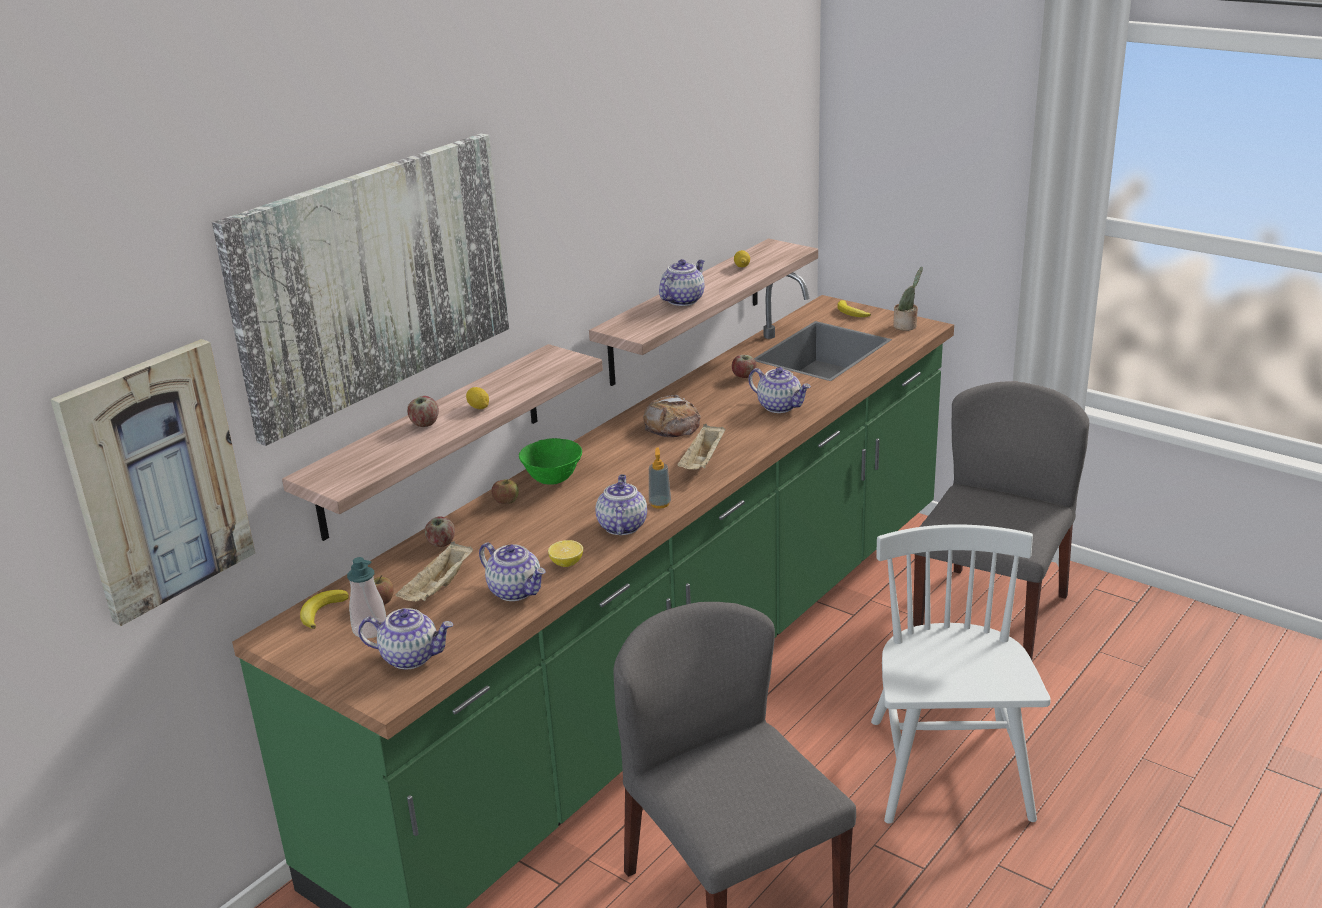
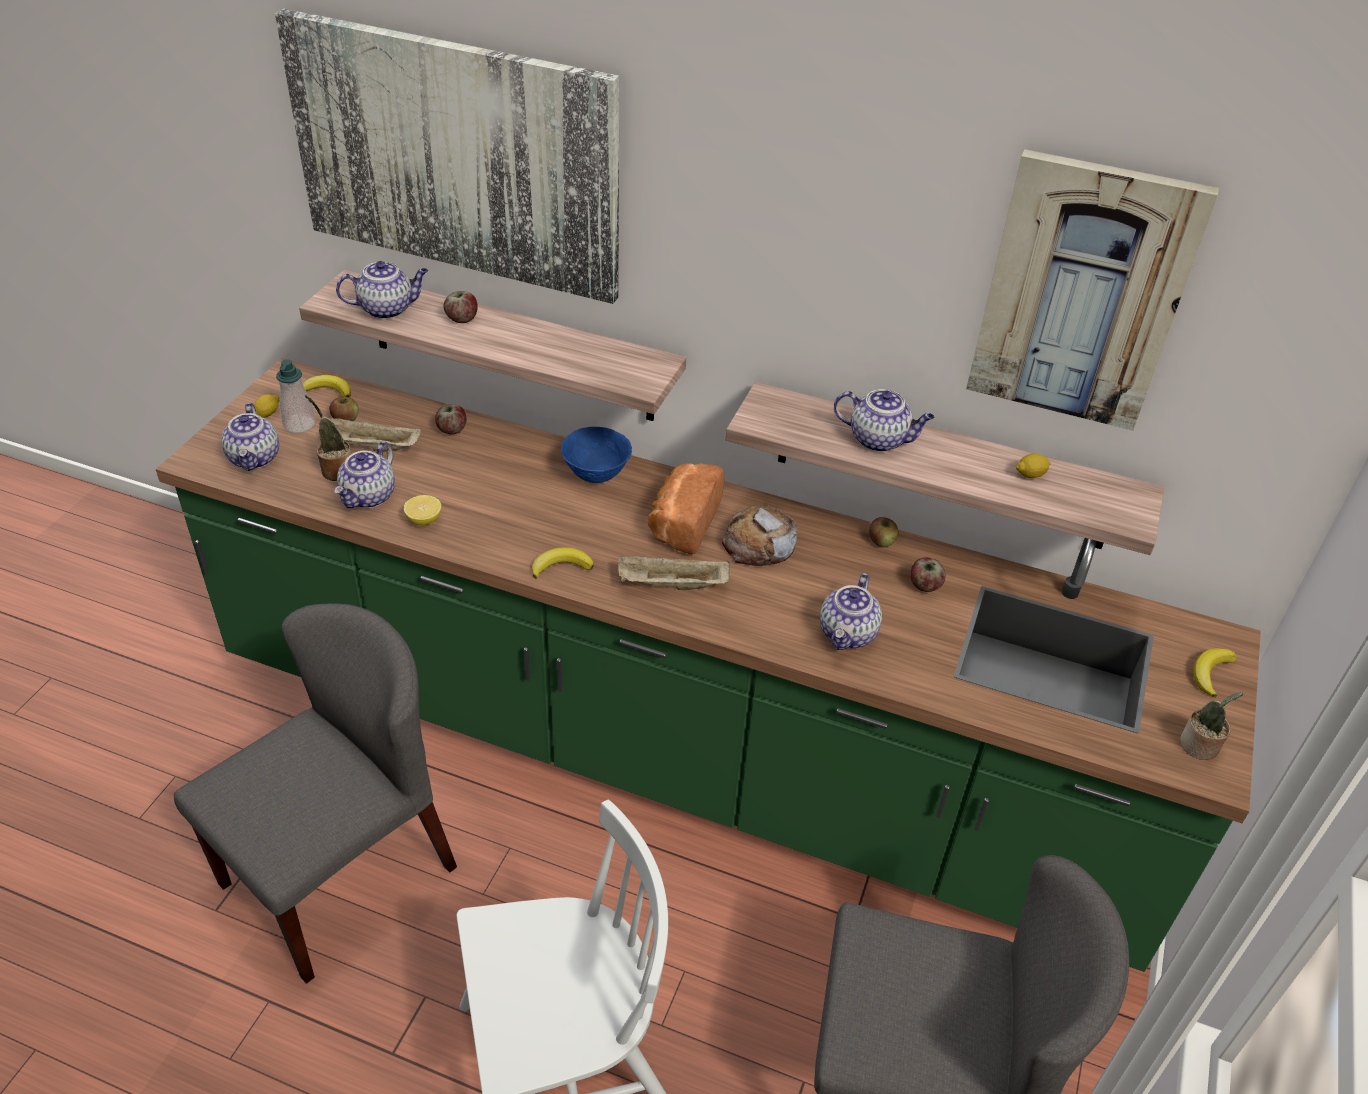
camera: 70 degrees right, 15 degrees up
picture [50,339,255,626] -> picture moved to [966,149,1219,431]
lemon [466,387,489,409] -> lemon moved to [254,394,279,418]
apple [492,479,519,504] -> apple moved to [869,517,898,548]
green bowl [519,438,582,485] -> blue bowl [561,427,632,483]
teapot [596,475,647,535] -> teapot moved to [336,261,428,319]
soap dispenser [649,447,671,509] -> banana [532,547,594,579]
none -> potted plant [305,395,351,481]
none -> bread [648,463,724,555]

